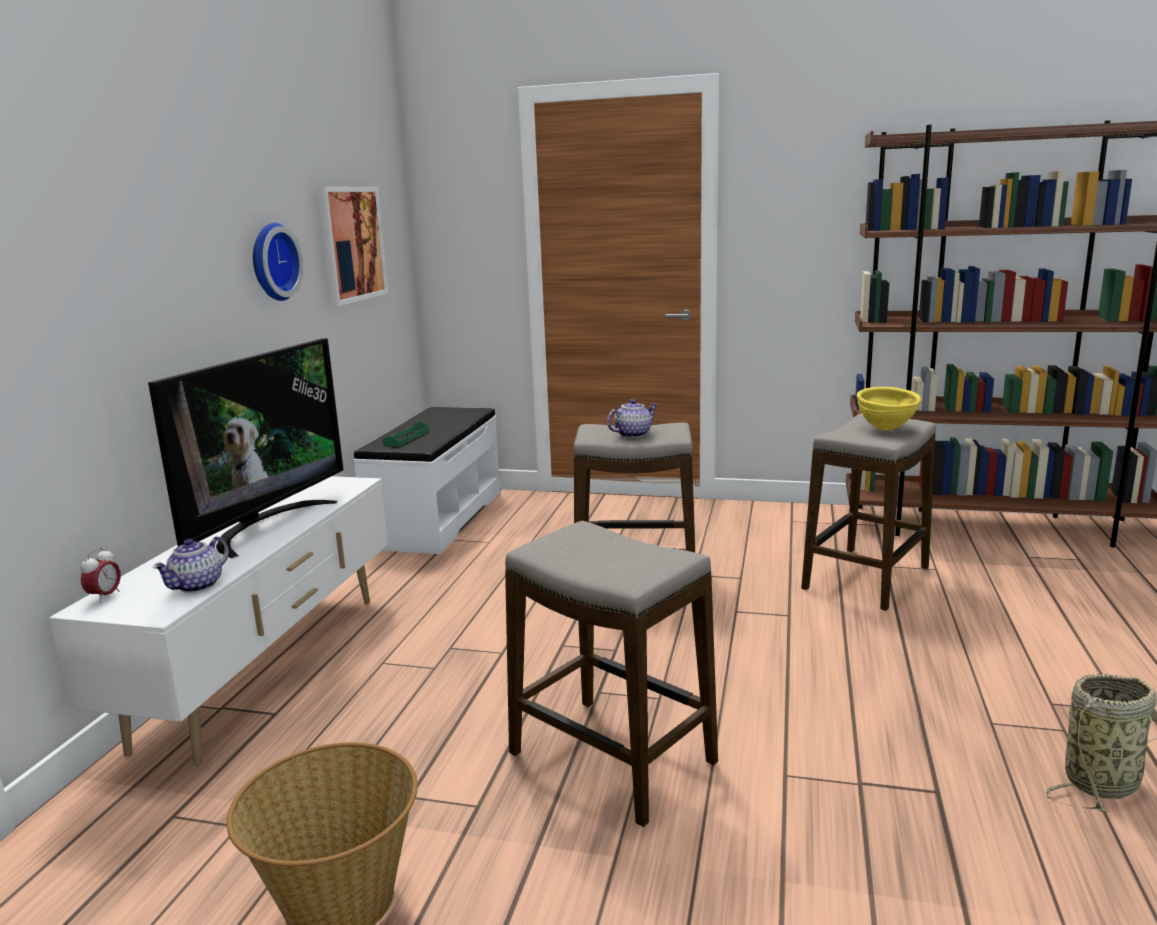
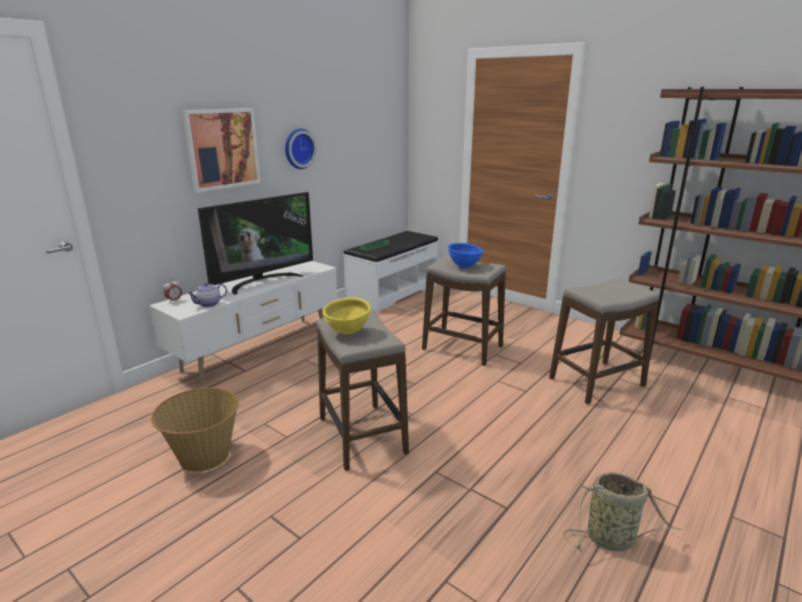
camera: 25 degrees right, 5 degrees up
picture [317,186,389,306] -> picture moved to [182,108,261,193]
teapot [607,399,657,438] -> blue bowl [448,243,483,268]
yellow bowl [857,387,921,430] -> yellow bowl moved to [323,297,371,335]

